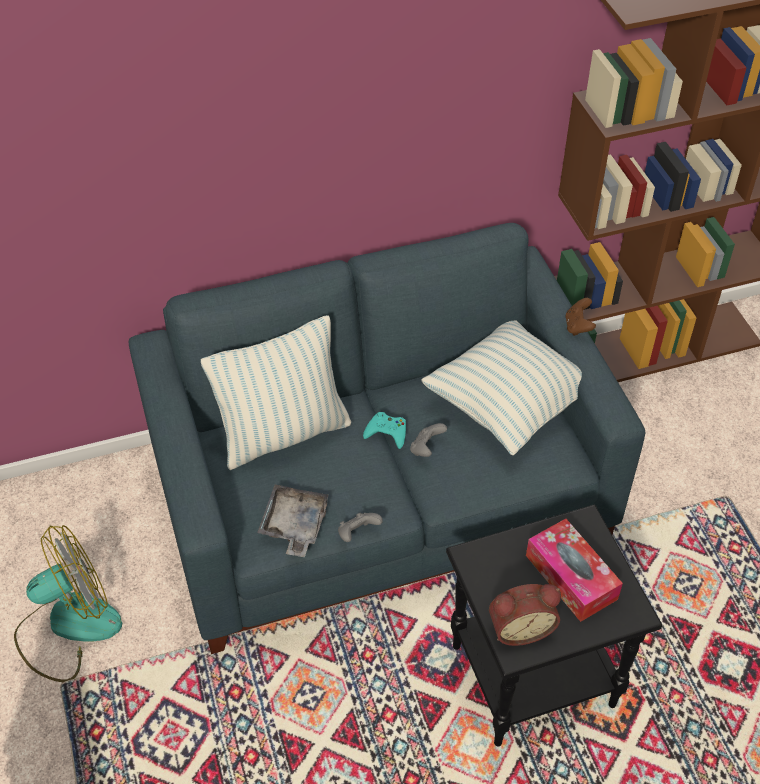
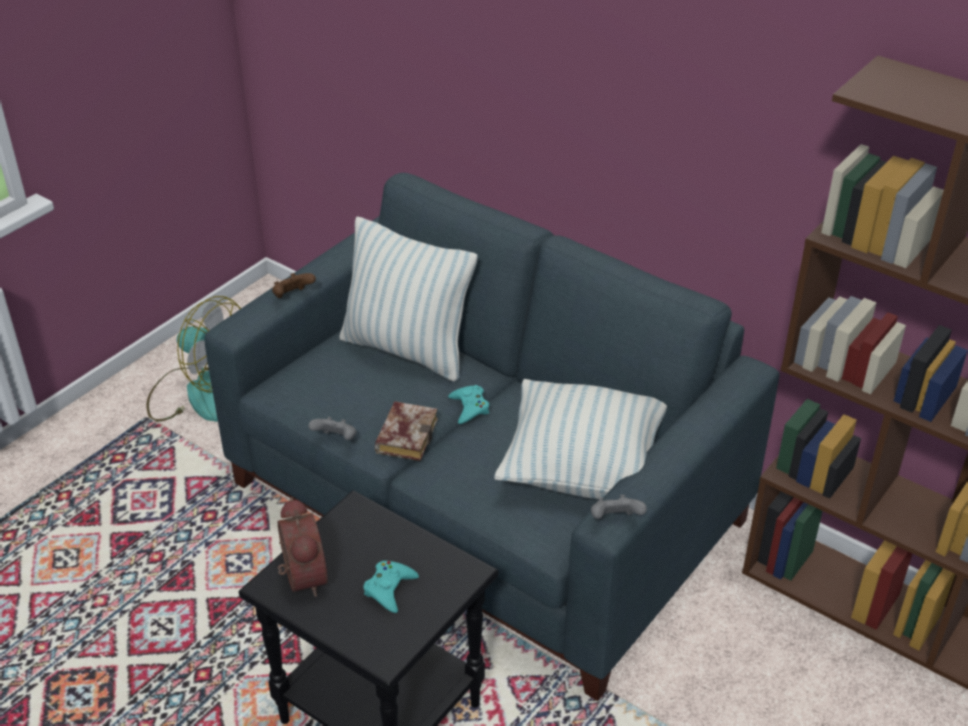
camera: 55 degrees right, 10 degrees down
grey tray [257,485,330,557] -> none
grey game controller [410,423,447,457] -> grey game controller moved to [591,495,647,519]
alarm clock [489,584,561,646] -> alarm clock turned 150 degrees counterclockwise [278,497,328,597]
tissue box [526,519,623,622] -> turquoise game controller [364,561,419,613]
brown game controller [565,298,596,336] -> brown game controller moved to [272,273,316,298]
none -> book [375,401,438,461]

